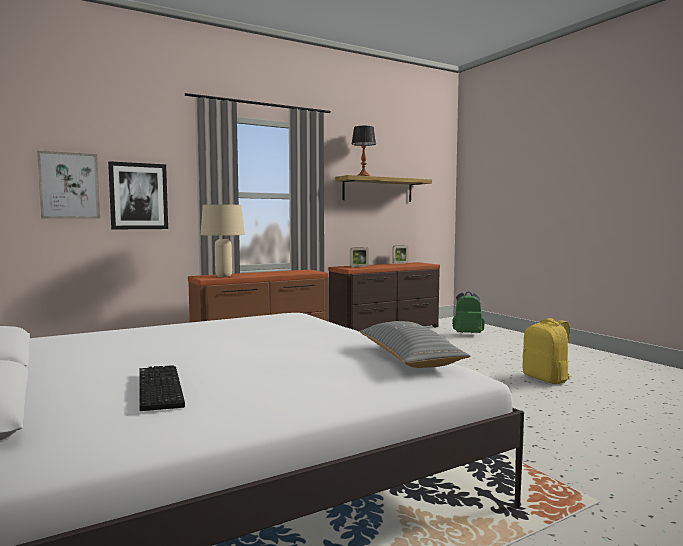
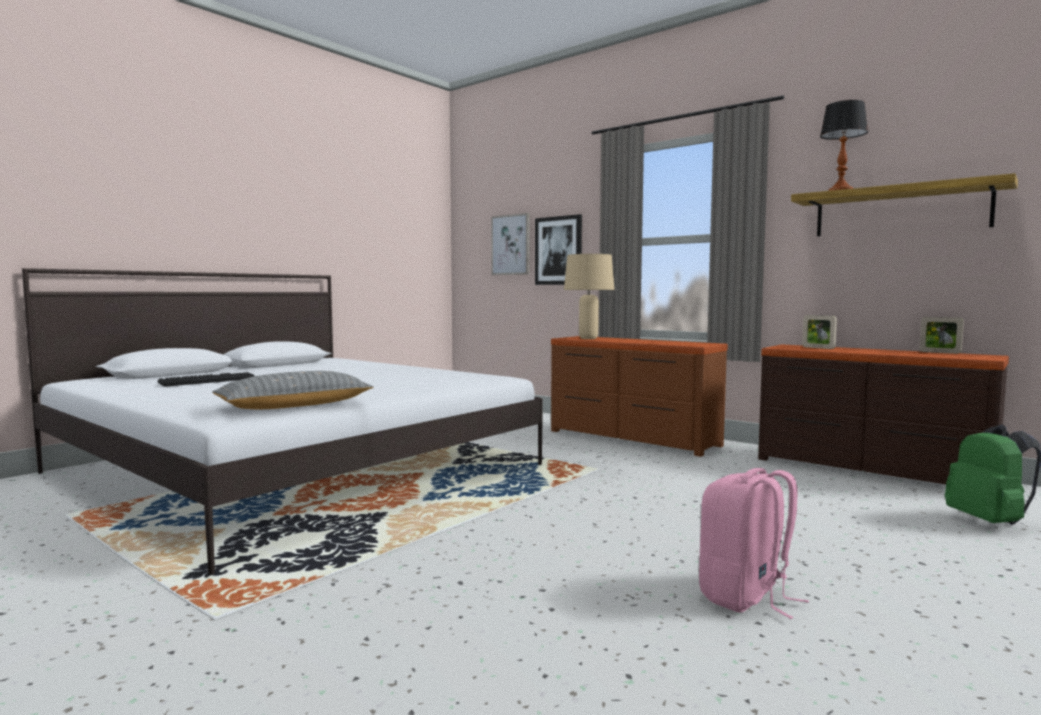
camera: 70 degrees right, 0 degrees up
yellow backpack [522,318,572,384] -> pink backpack [699,468,809,619]

